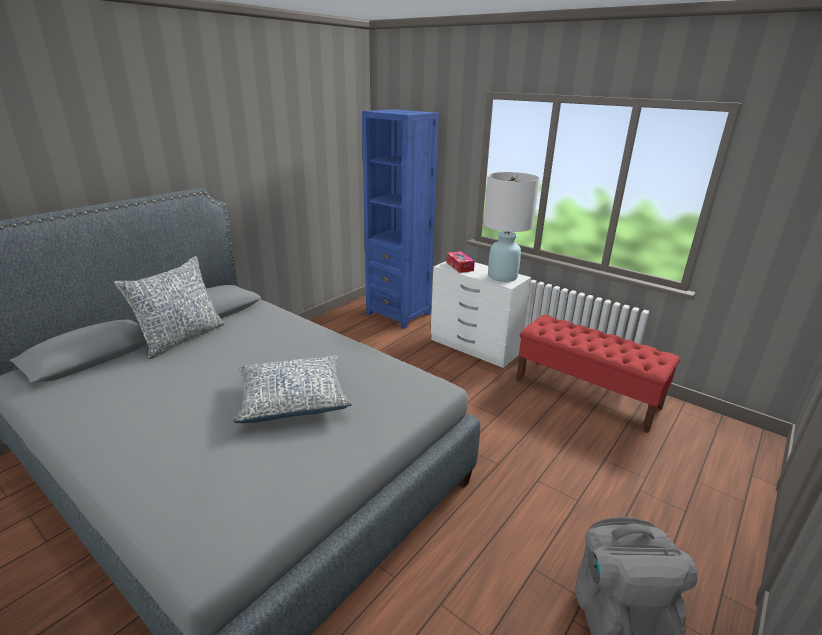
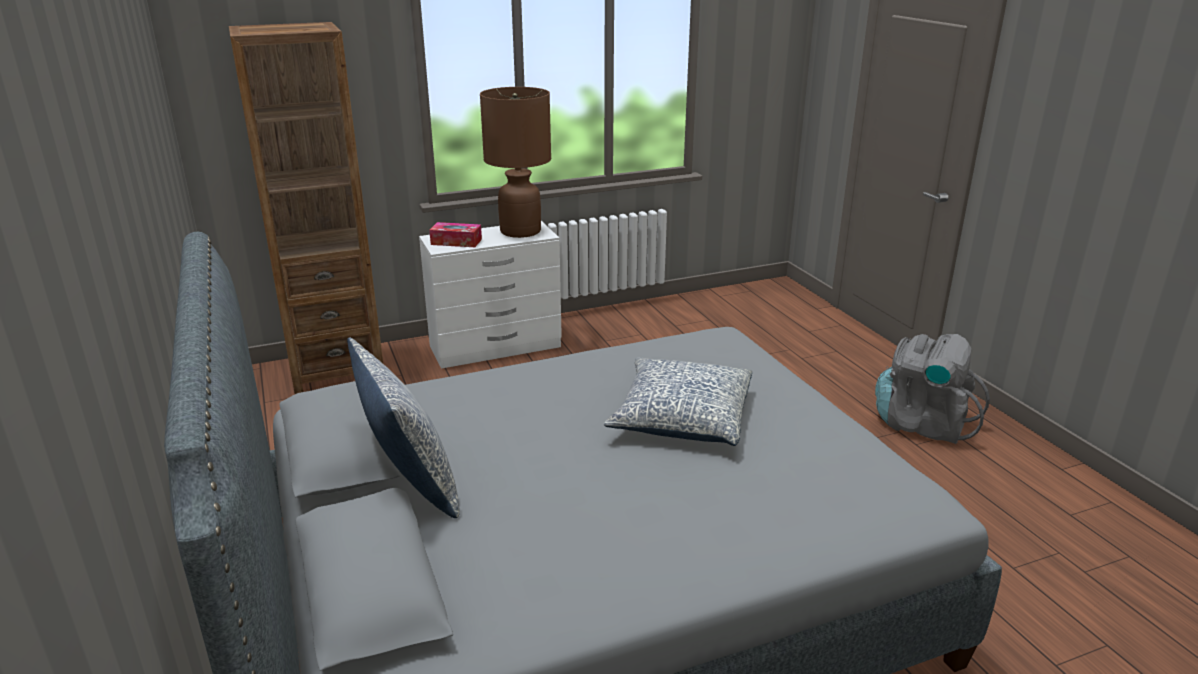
camera: 60 degrees left, 0 degrees up
blue bookcase [362,109,439,329] -> brown bookcase [229,22,383,394]
white table lamp [483,172,540,282] -> brown table lamp [480,87,551,238]
red bench [516,315,680,433] -> none

